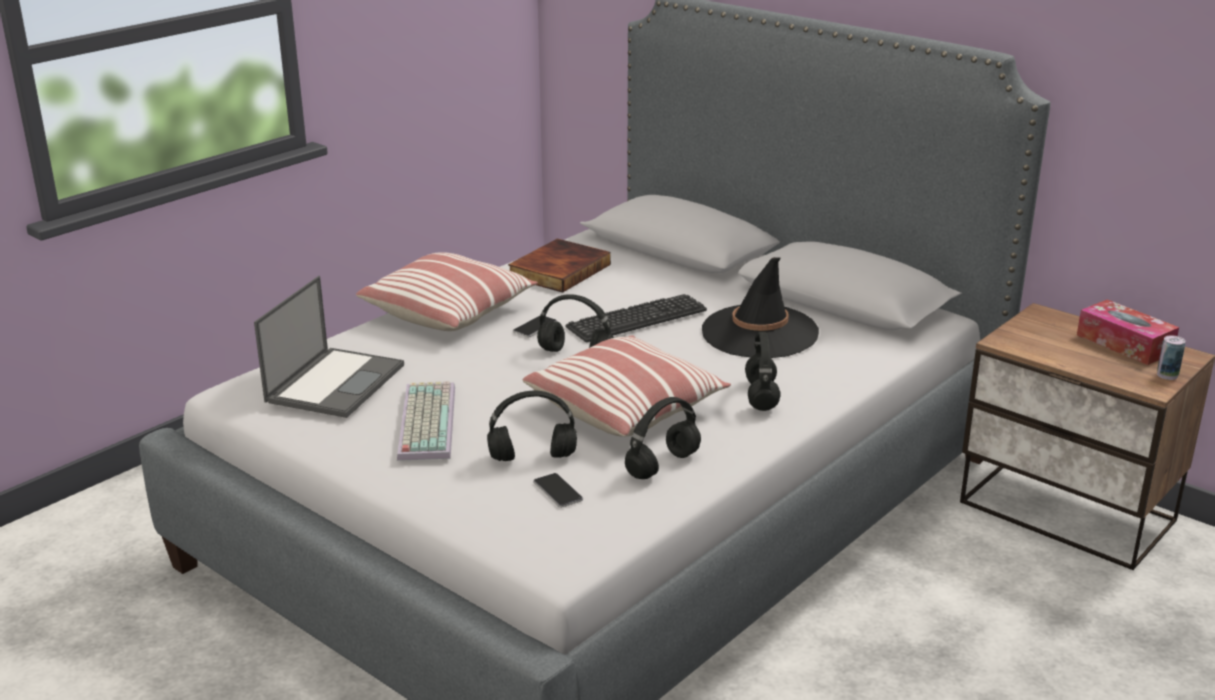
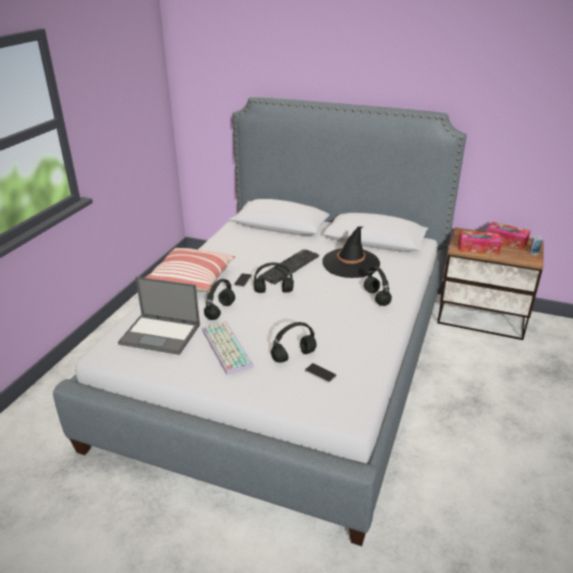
camera: 20 degrees left, 5 degrees up
laptop [254,276,404,418] -> laptop turned 105 degrees clockwise [118,277,200,355]
book [508,238,611,293] -> none
pillow [523,335,731,437] -> none
black headphones [625,397,701,479] -> black headphones moved to [204,279,235,320]
none -> tissue box [458,231,502,254]

